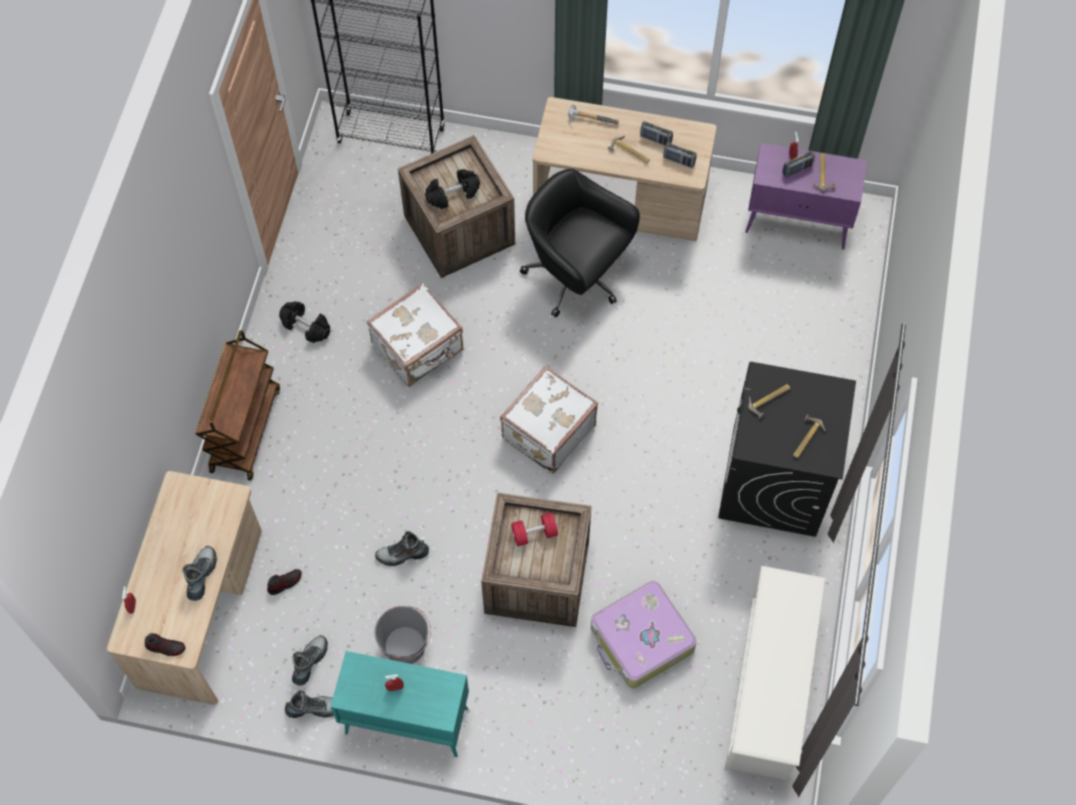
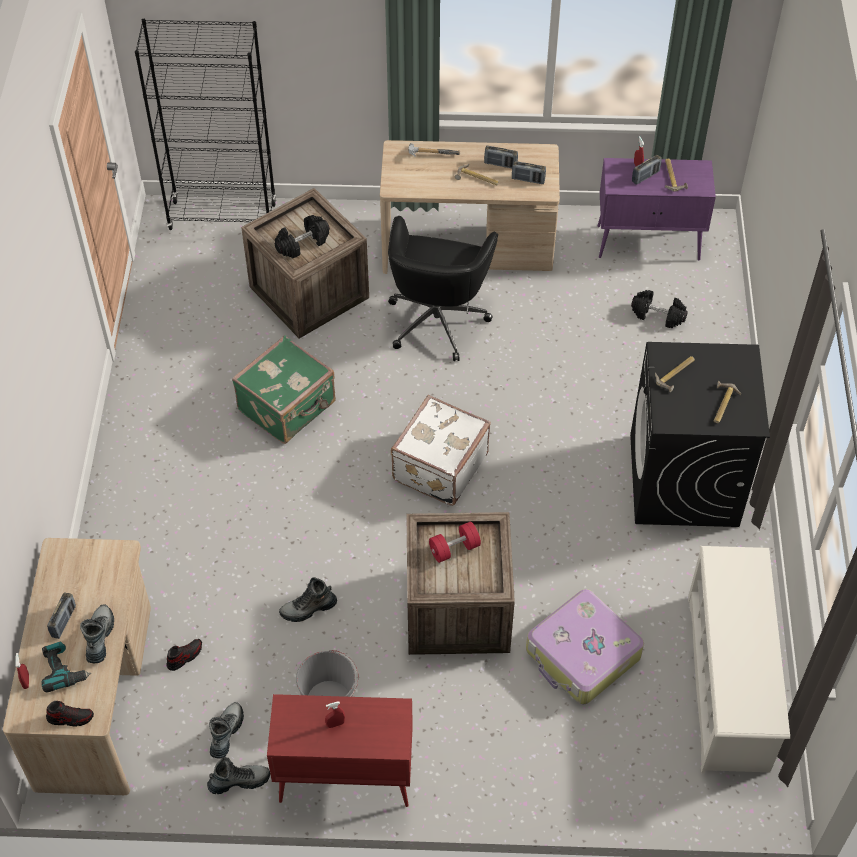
camera: 10 degrees left, 10 degrees down
brown cart [195,330,280,481] -> none
black dumbbell [279,301,330,343] -> black dumbbell moved to [631,290,688,328]
turquoise cabinet [331,651,469,757] -> red cabinet [267,694,413,807]
white suitcase [366,283,464,387] -> green suitcase [232,335,336,444]
black office chair [520,169,640,317] -> black office chair turned 105 degrees counterclockwise [388,216,498,361]
none -> power drill [41,642,91,692]
none -> radio [47,593,76,639]

